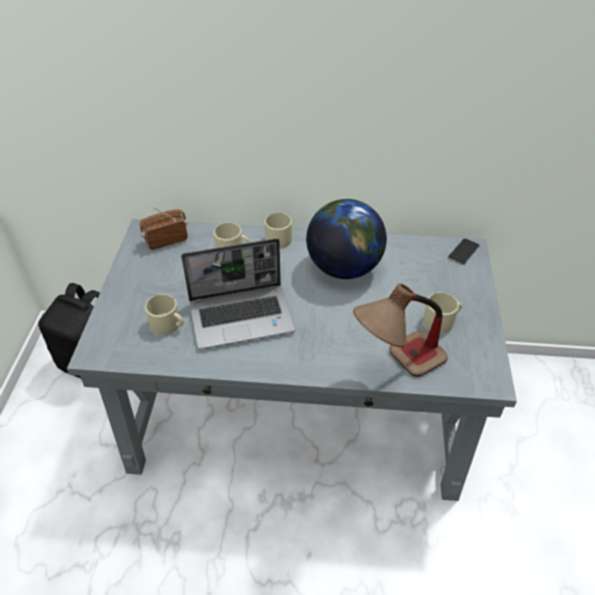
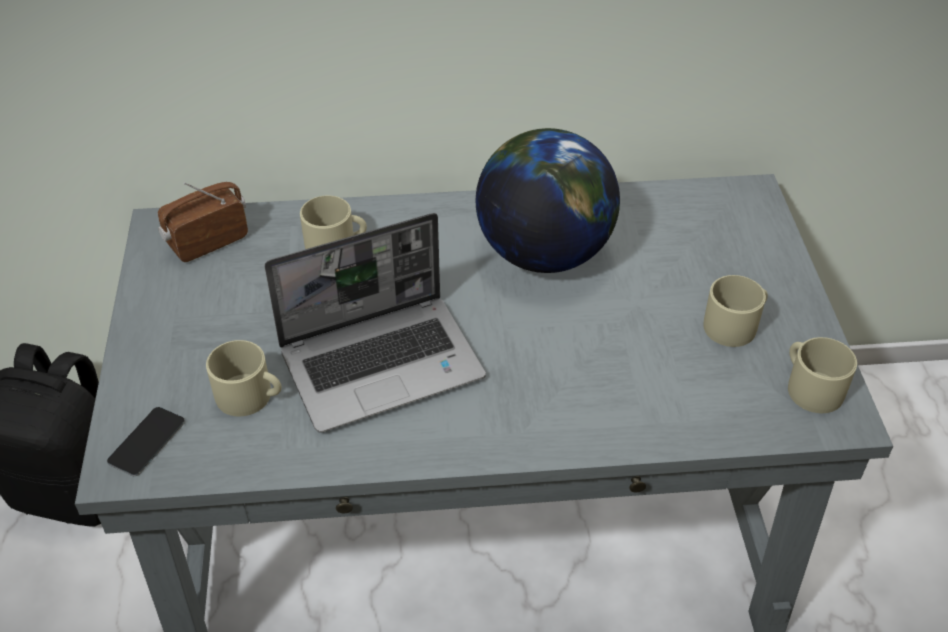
camera: 10 degrees left, 0 degrees up
beige mug [265,213,292,248] -> beige mug moved to [788,337,857,413]
table lamp [353,284,448,377] -> none
phone [448,239,479,265] -> phone moved to [107,407,185,476]

